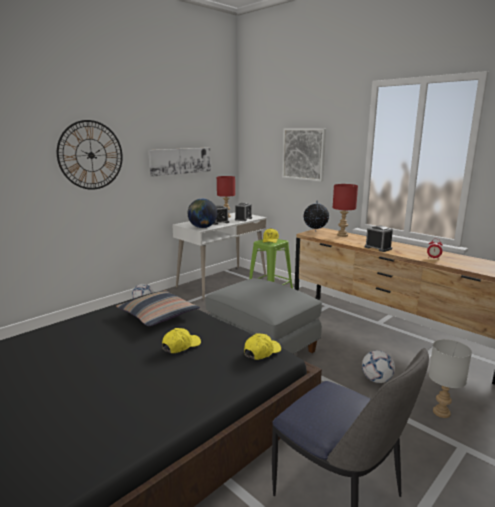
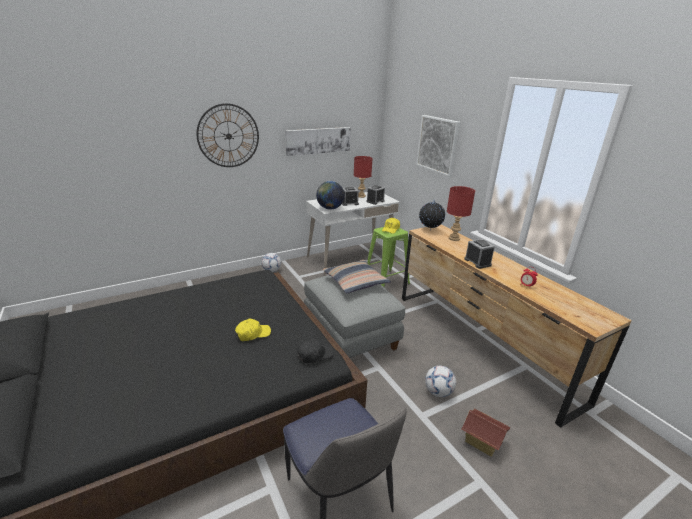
camera: 15 degrees right, 10 degrees up
pillow [116,290,200,326] -> pillow moved to [323,260,391,293]
yellow cap [244,334,281,360] -> black cap [297,338,334,363]
grey table lamp [429,339,472,418] -> toy house [461,408,510,457]

